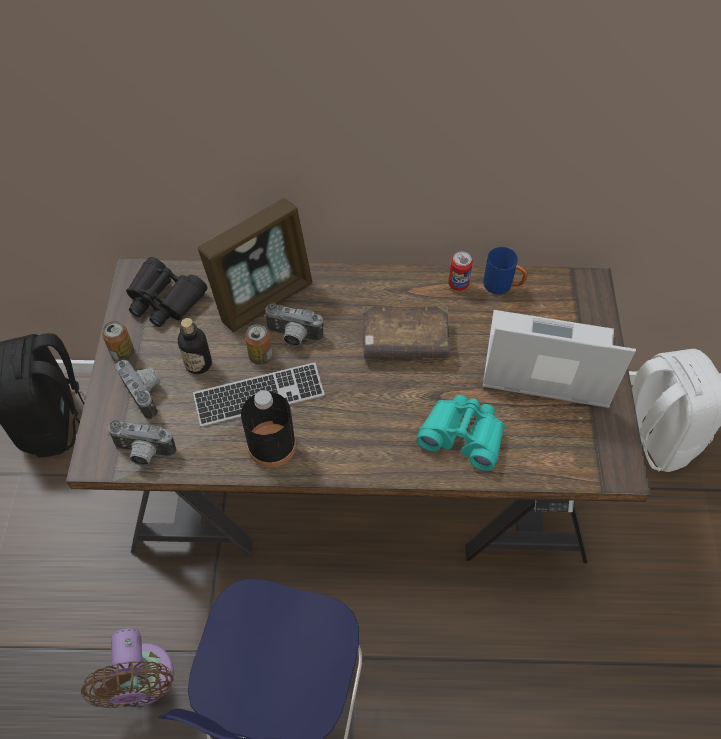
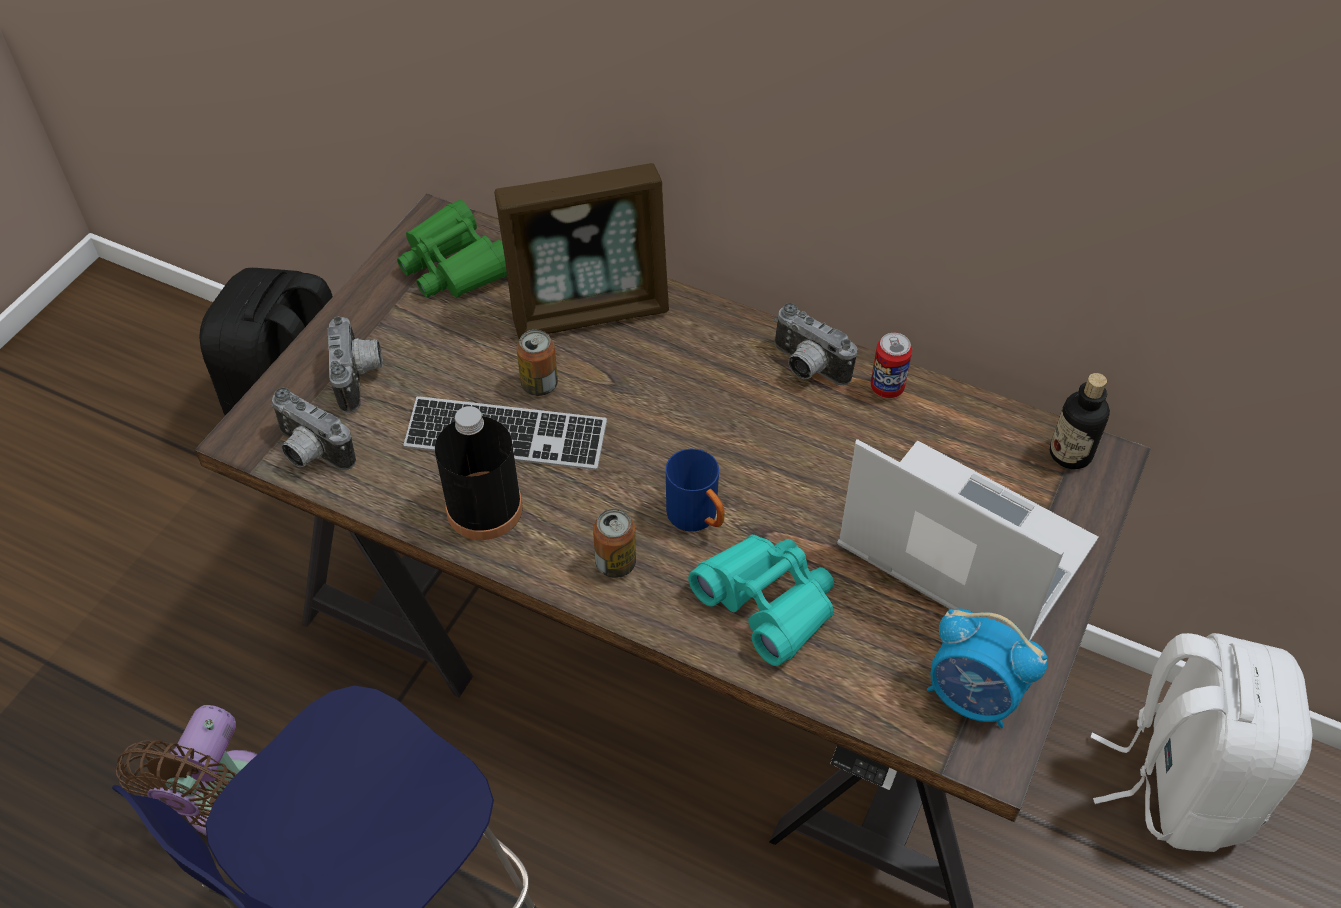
camera: 25 degrees right, 5 degrees down
can [102,321,134,361] -> can moved to [593,509,636,578]
black binoculars [126,257,207,327] -> green binoculars [397,200,507,298]
bottle [178,318,212,374] -> bottle moved to [1050,373,1110,469]
camera [264,303,323,347] -> camera moved to [774,303,857,386]
brown book [362,306,450,359] -> none
blue mug [483,247,527,294] -> blue mug moved to [666,449,724,532]
none -> alarm clock [927,609,1048,728]

